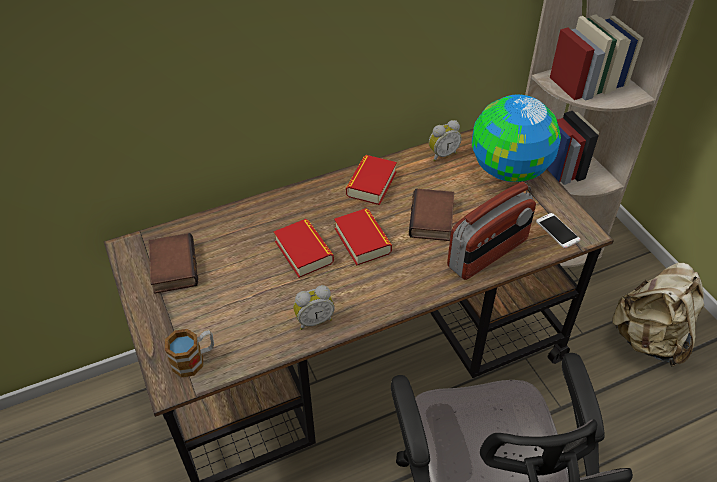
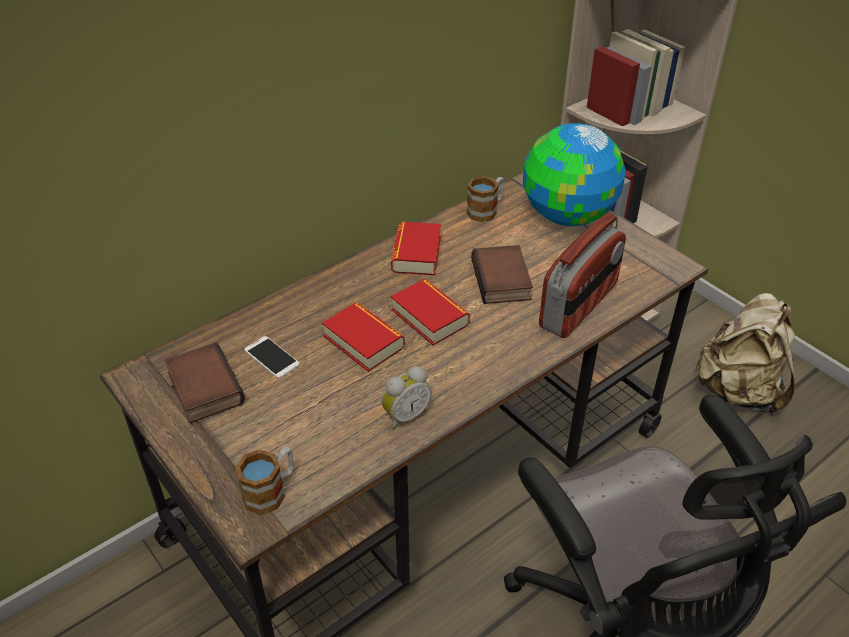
camera: 15 degrees left, 5 degrees down
alarm clock [429,120,462,161] -> mug [466,176,504,222]
phone [536,213,580,248] -> phone moved to [244,336,300,379]

